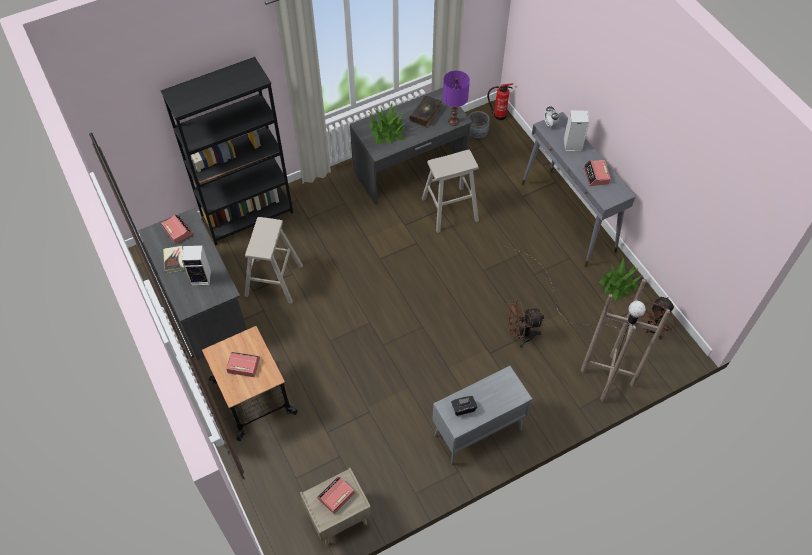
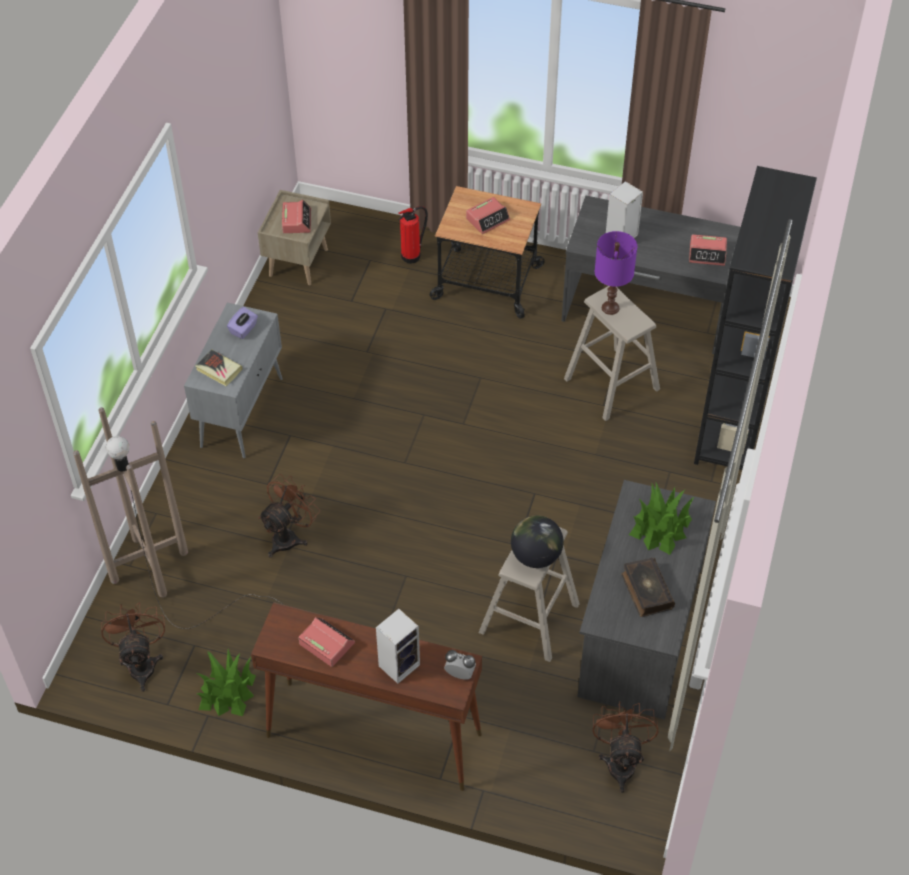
camera: 135 degrees right, 5 degrees down
book [163,246,184,273] -> book moved to [195,349,243,386]
purple table lamp [443,70,470,126] -> purple table lamp moved to [595,231,637,315]
black tissue box [451,396,477,416] -> purple tissue box [227,307,258,339]
grey planter [468,111,490,140] -> brown fan [592,702,658,793]
fire extinguisher [487,83,513,120] -> fire extinguisher moved to [398,206,428,264]
grey console table [522,112,635,267] -> brown console table [251,602,482,791]
none -> globe [511,515,564,568]

